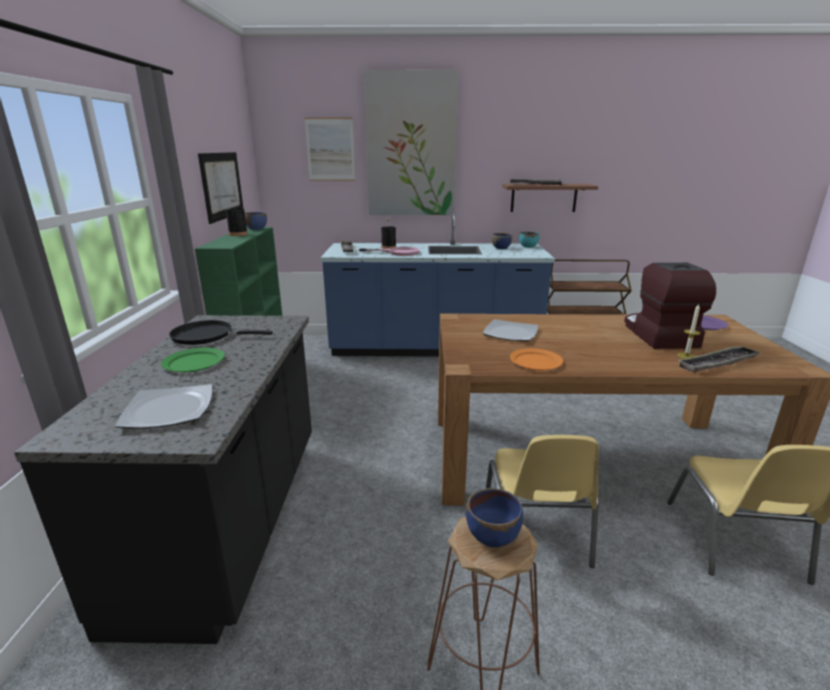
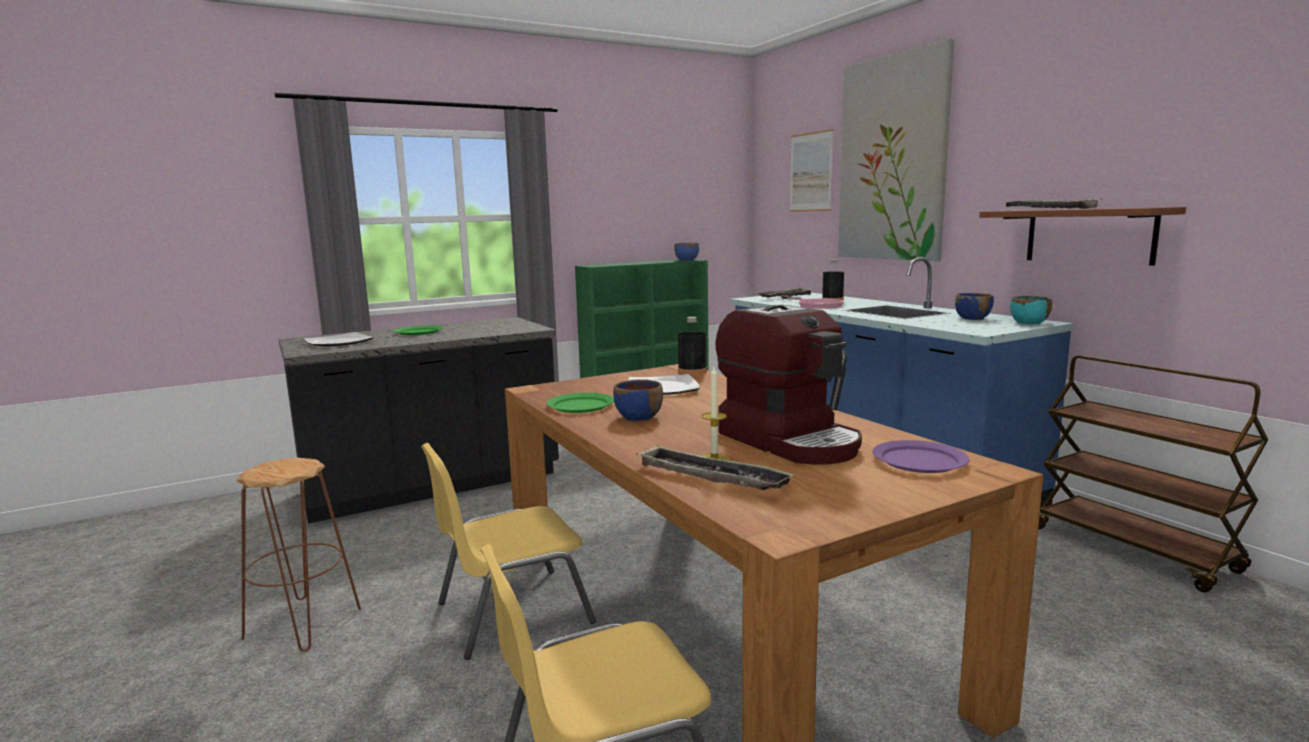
camera: 60 degrees right, 10 degrees down
black frying pan [169,320,273,345] -> none
picture [198,152,243,224] -> none
black bottle [226,199,248,236] -> black bottle moved to [678,317,707,375]
blue bowl [466,488,523,548] -> blue bowl moved to [613,379,663,421]
orange plate [510,348,563,370] -> green plate [546,393,614,413]
coffee machine [624,263,716,349] -> coffee machine turned 90 degrees clockwise [716,305,862,464]

